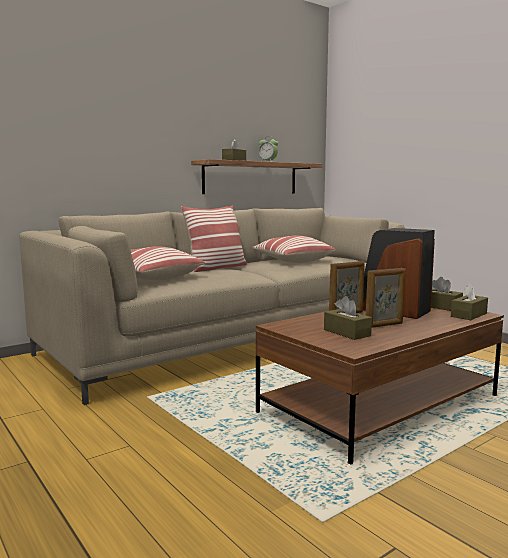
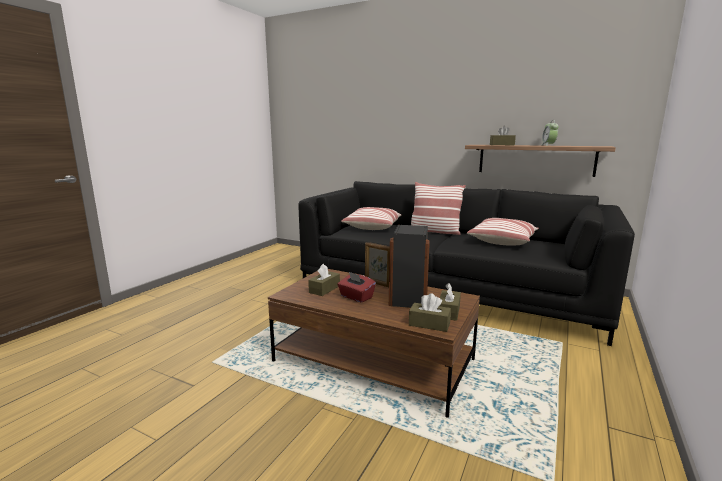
camera: 65 degrees right, 5 degrees up
beige sofa [19,208,405,405] -> black sofa [298,181,635,346]
picture frame [366,268,405,328] -> red tissue box [337,272,376,303]

